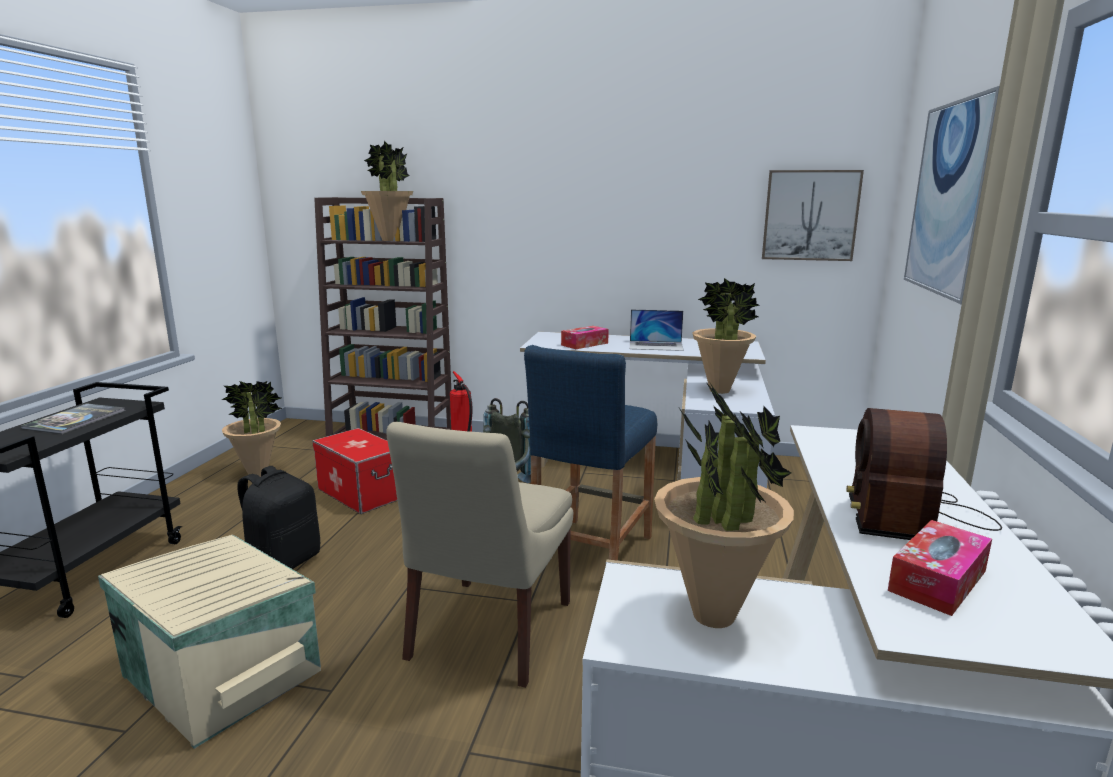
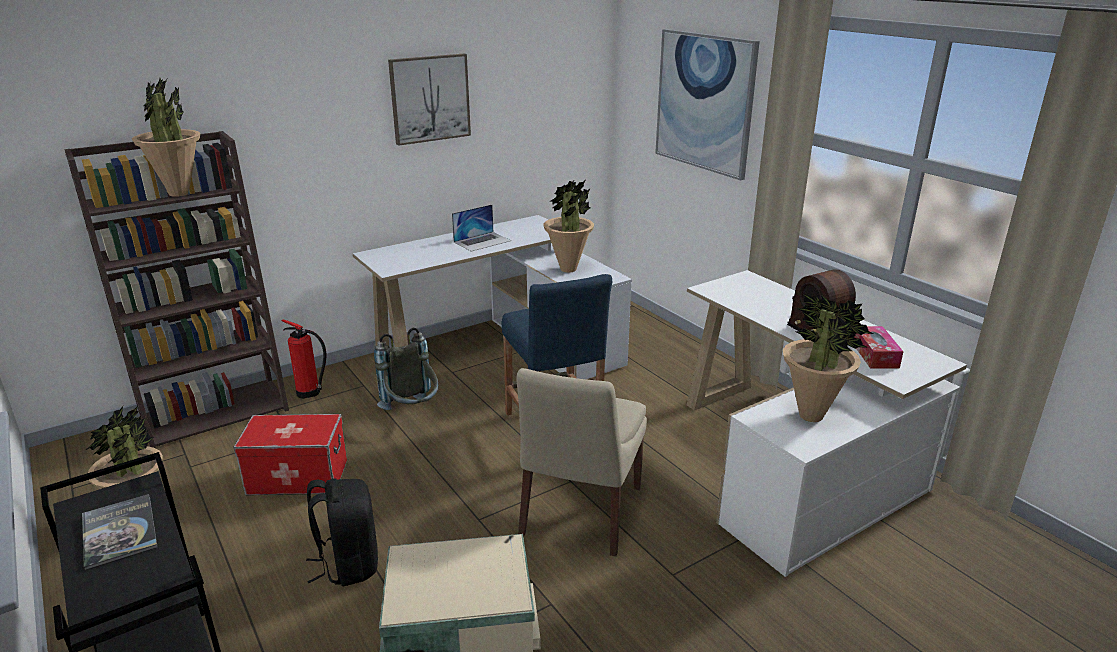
camera: 45 degrees left, 10 degrees up
beige chair [386,422,573,688] -> beige chair turned 45 degrees clockwise [516,368,647,556]
tissue box [561,326,609,349] -> none
picture [762,170,864,261] -> picture moved to [388,54,471,146]

